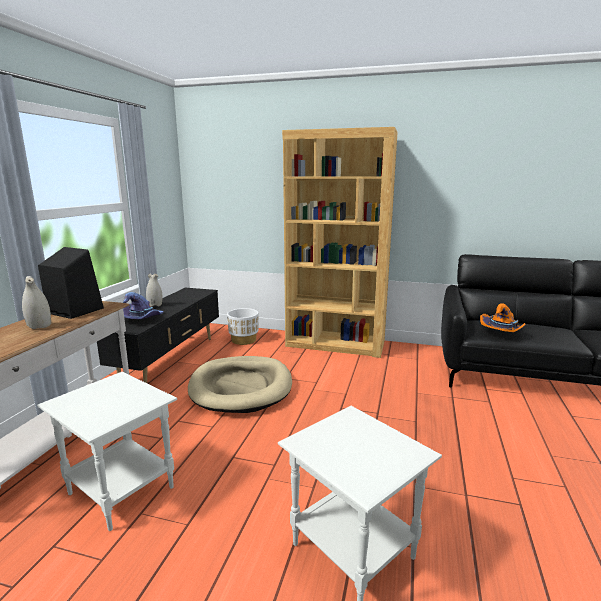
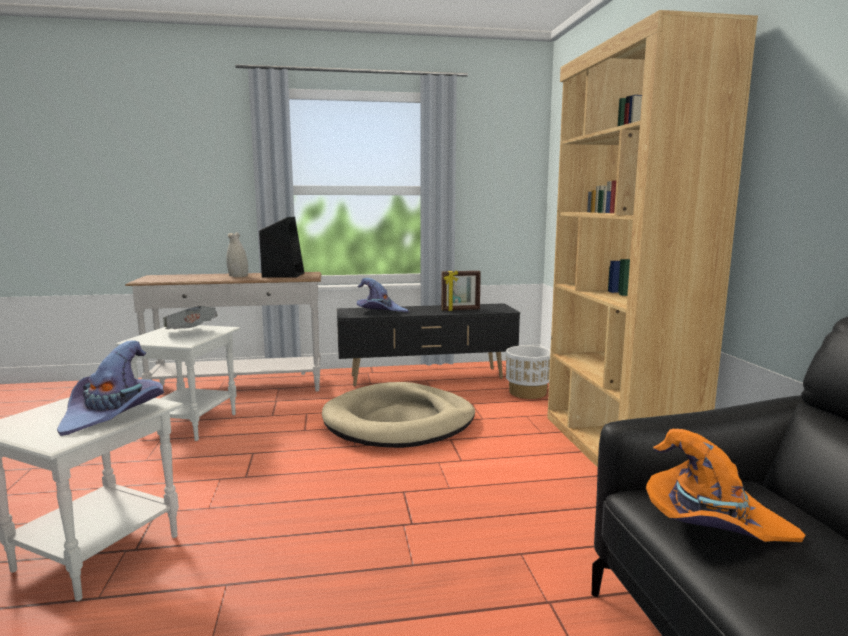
camera: 65 degrees right, 5 degrees down
white vase [146,274,163,307] -> none
none -> purple hat [57,340,164,436]
none -> newspaper [163,306,218,329]
none -> picture frame [441,270,481,311]

